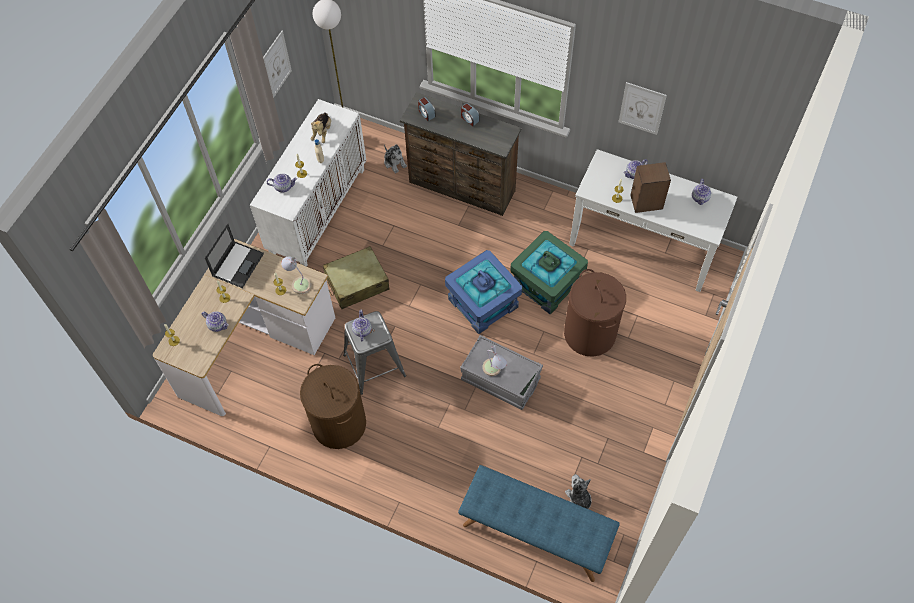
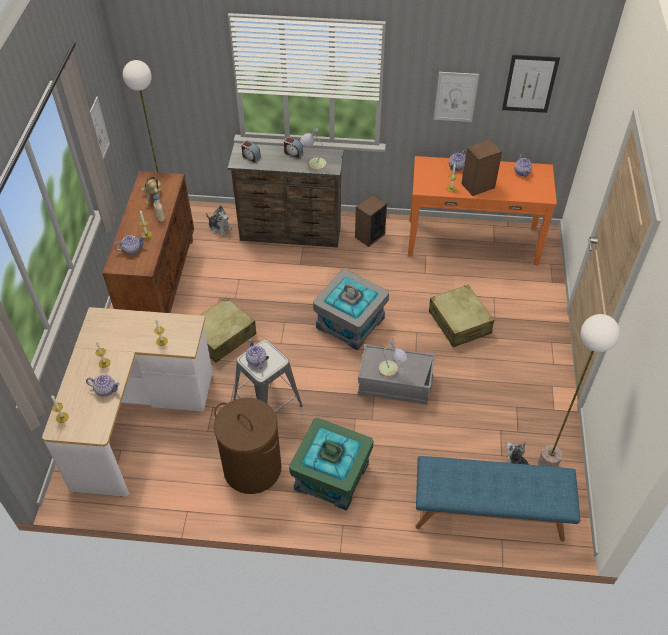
camera: 20 degrees left, 10 degrees down
laptop [205,223,264,288] -> none
white cabinet [250,99,366,267] -> brown cabinet [102,171,194,313]
table lamp [281,256,311,294] -> table lamp moved to [300,126,327,171]
blue storage box [445,250,522,334] -> grey storage box [313,269,389,351]
green storage box [510,231,588,314] -> green storage box moved to [289,418,373,511]
brown laundry basket [564,269,626,357] -> beige suitcase [429,285,494,347]
white console table [569,149,738,292] -> orange console table [408,156,557,265]
none -> speaker [355,195,387,247]
none -> picture [502,55,560,113]
none -> floor lamp [538,314,620,467]

